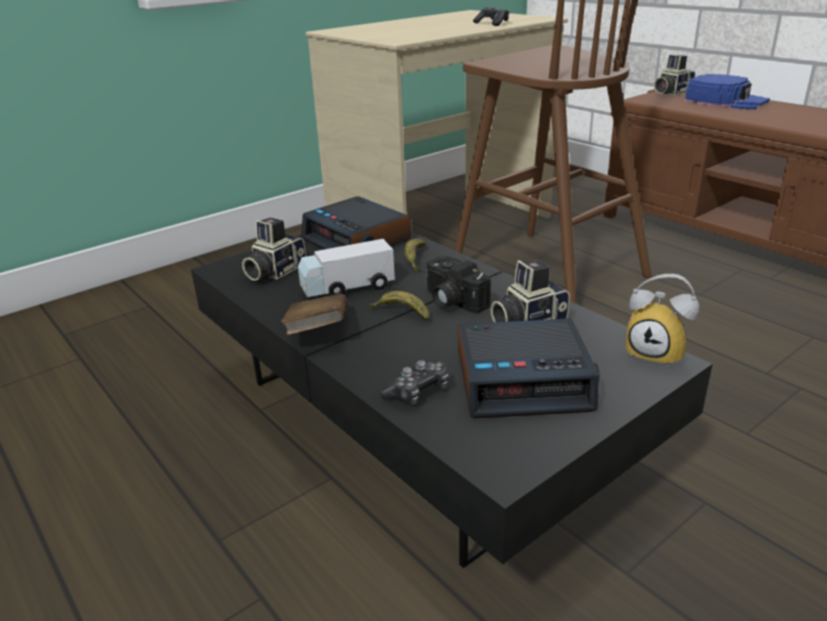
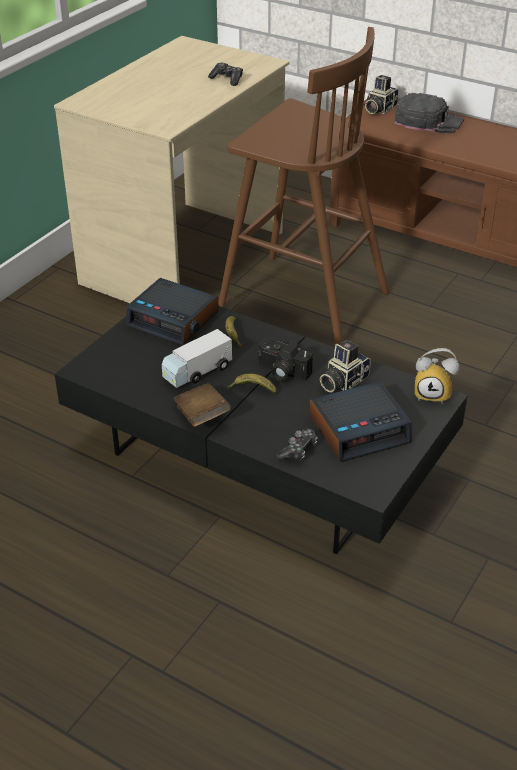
camera: 20 degrees left, 10 degrees up
camera [242,217,306,281] -> none
blue cap [685,74,770,110] -> black cap [395,93,464,134]

